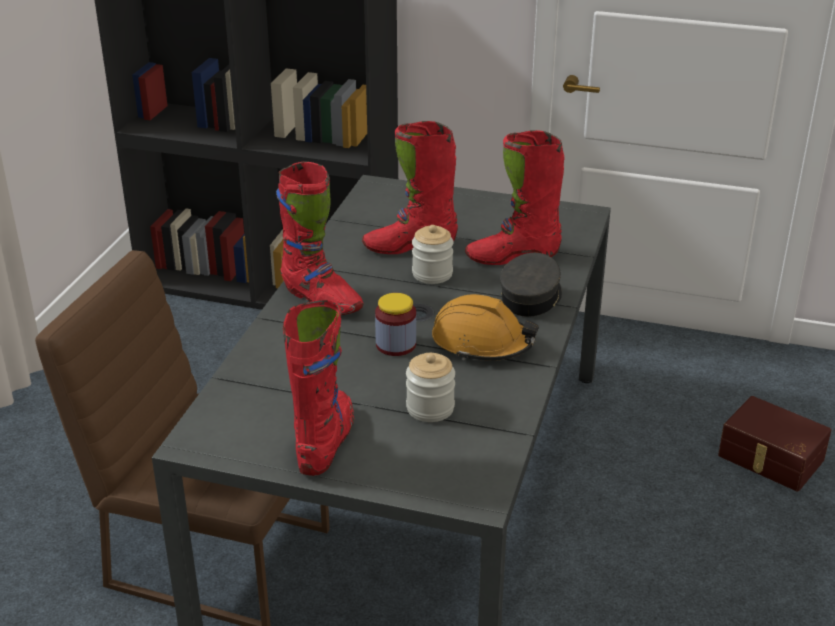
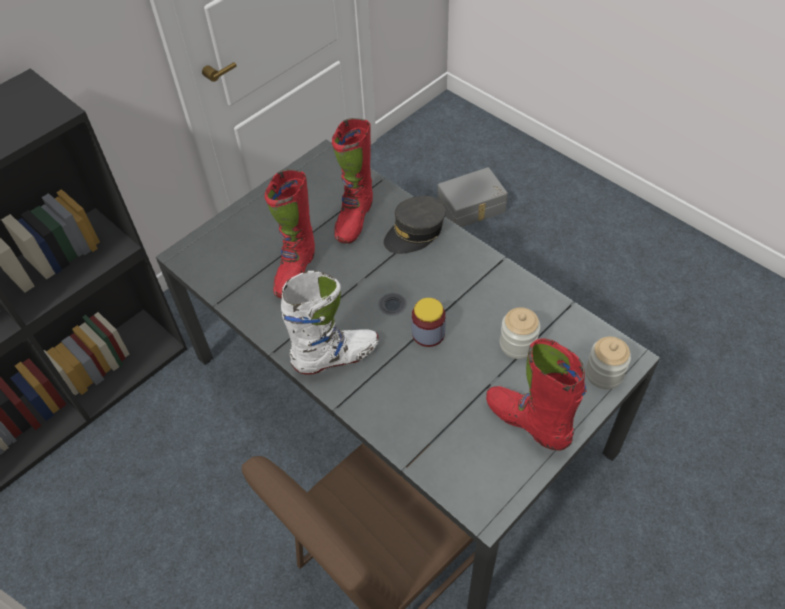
camera: 60 degrees left, 20 degrees up
red boot [276,161,364,315] -> white boot [281,271,379,375]
jar [412,225,454,284] -> jar moved to [586,336,631,389]
orange hard hat [432,294,539,361] -> none
grey cap [500,253,562,317] -> grey cap turned 90 degrees counterclockwise [384,196,446,254]
brown storage box [718,396,831,491] -> grey storage box [437,167,508,228]

